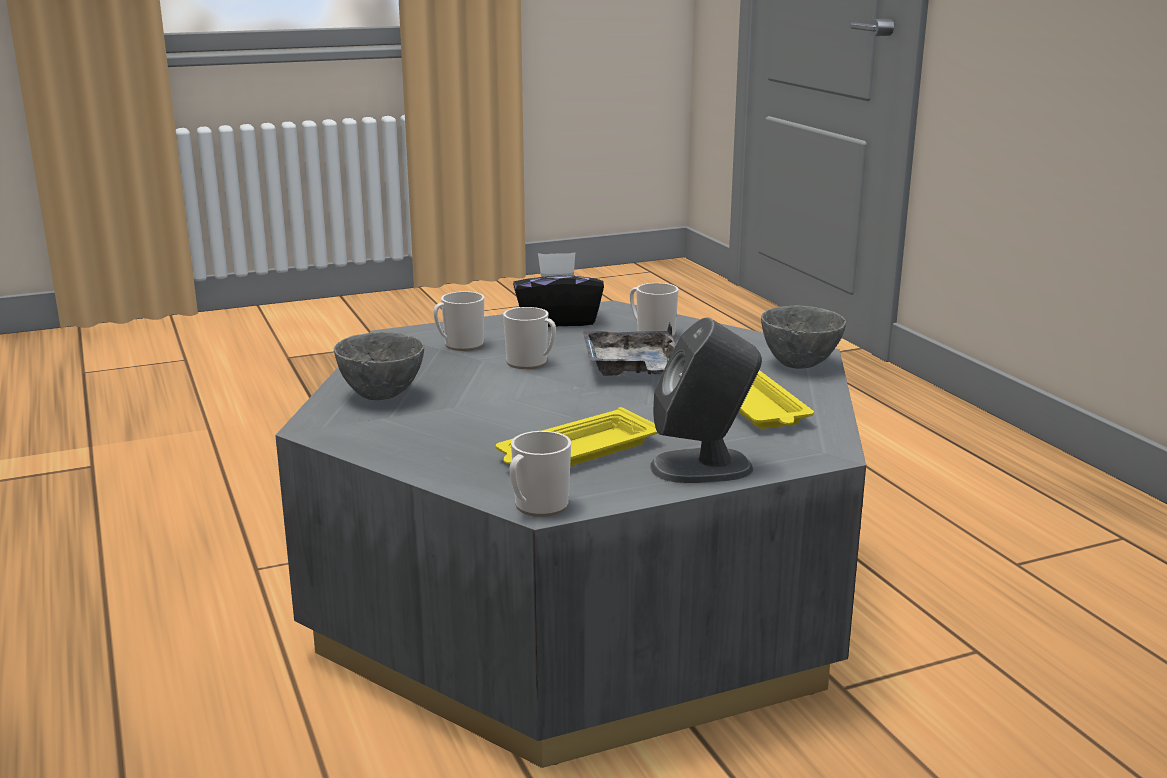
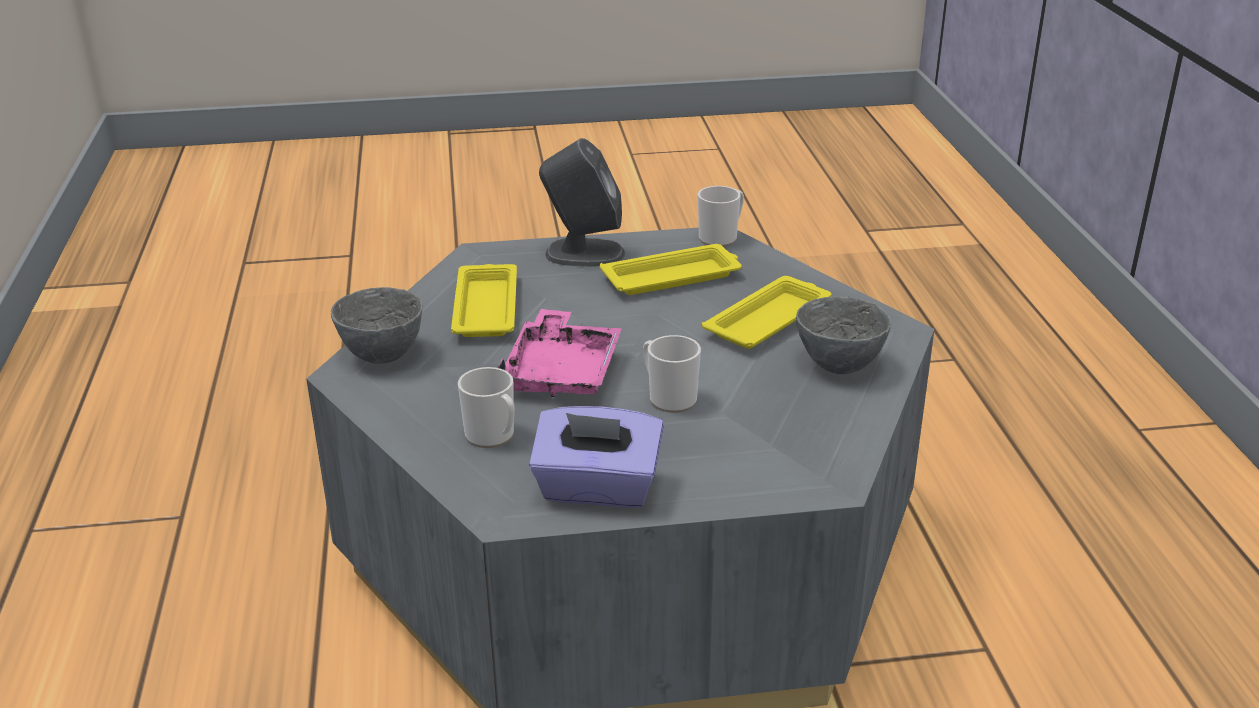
camera: 165 degrees left, 10 degrees up
mug [433,291,484,351] -> none
black tissue box [513,252,604,327] -> purple tissue box [529,406,664,508]
grey tray [583,323,676,376] -> pink tray [498,309,622,397]
none -> yellow tray [702,276,831,349]

